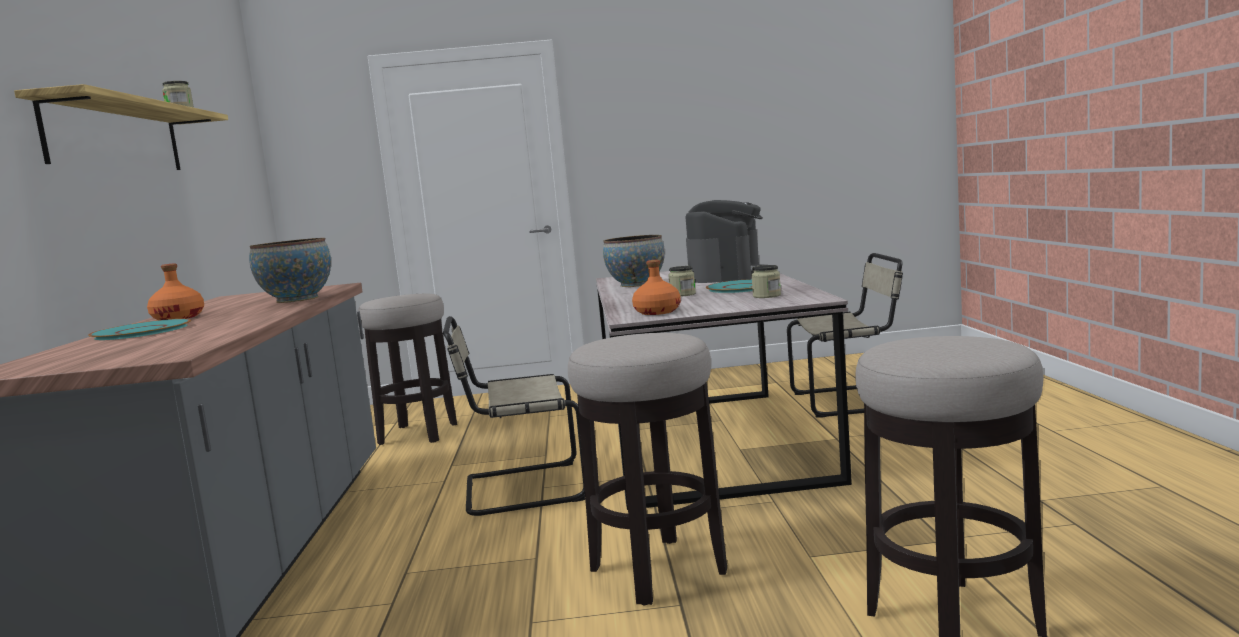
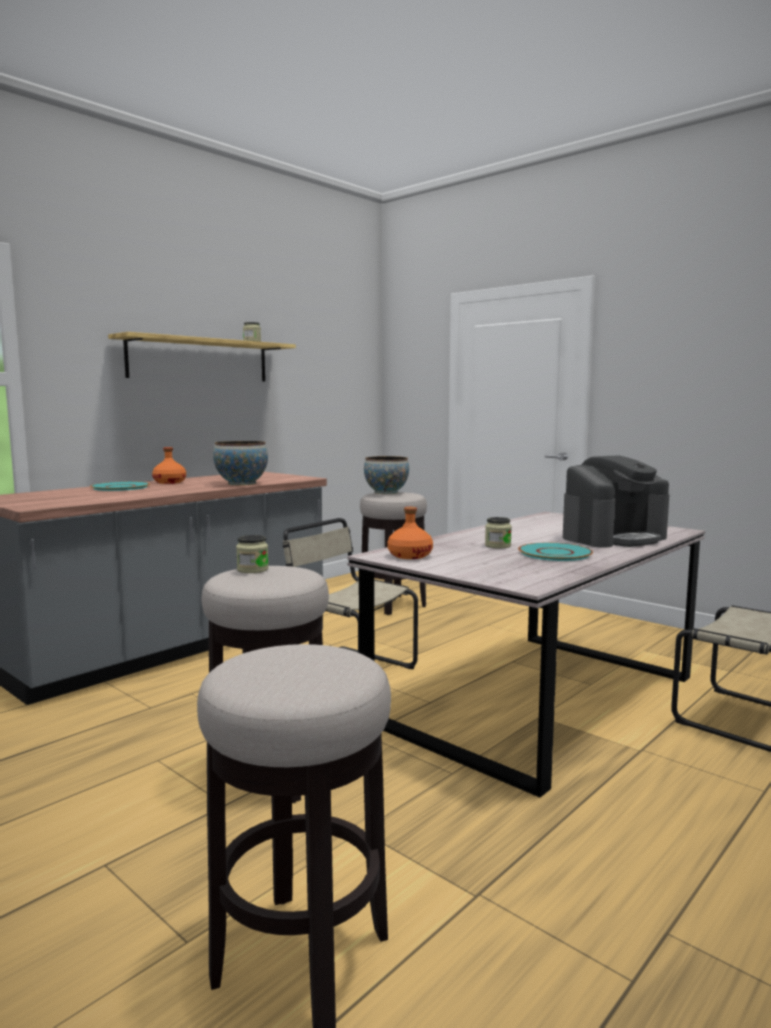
camera: 45 degrees right, 0 degrees up
bowl [603,235,665,287] -> bowl moved to [364,456,409,494]
jar [751,265,781,298] -> jar moved to [236,535,269,573]

